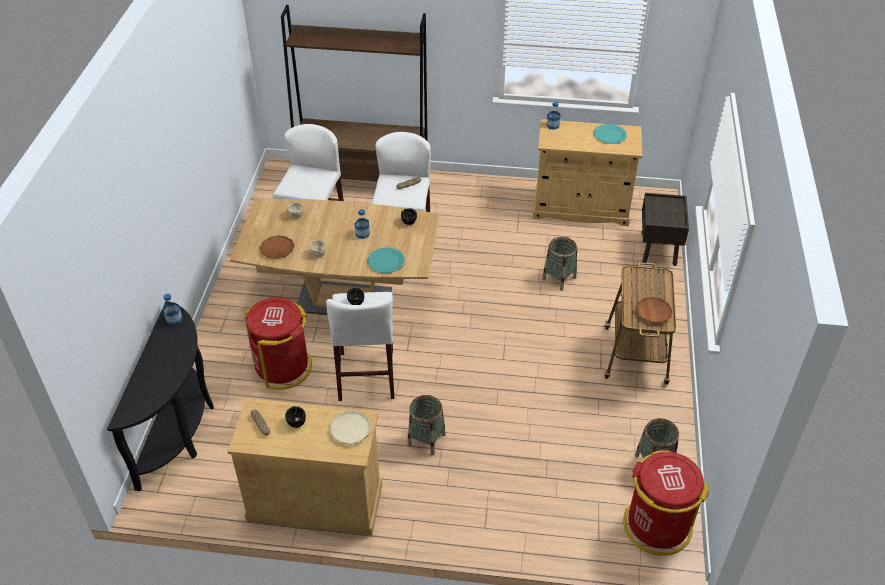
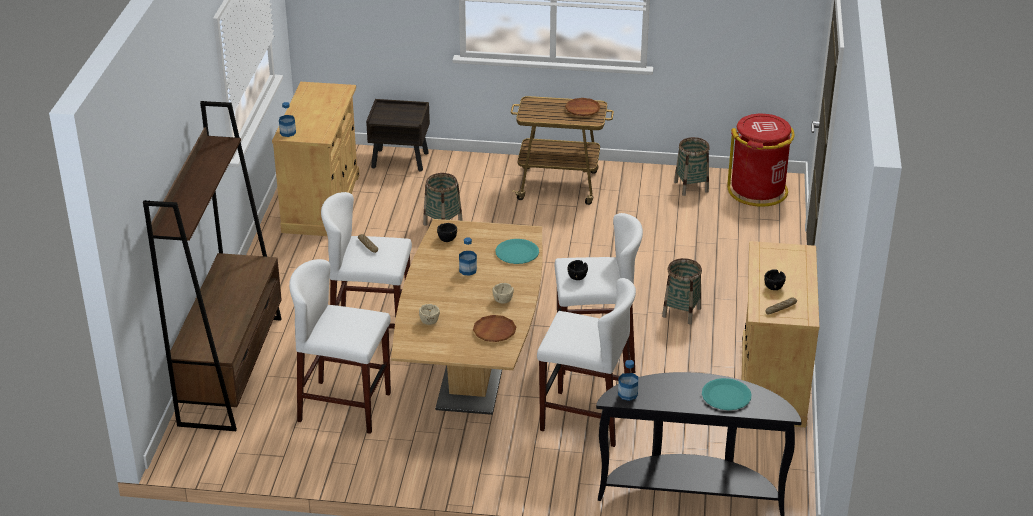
camera: 90 degrees left, 10 degrees down
red trash can [245,298,312,390] -> white stool [537,278,636,447]
beige plate [329,411,372,445] -> none
turquoise plate [594,124,627,144] -> turquoise plate moved to [702,378,752,410]

